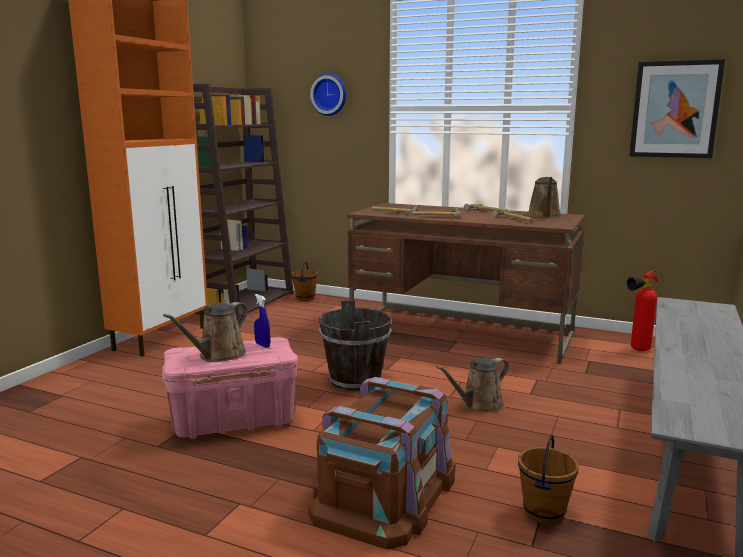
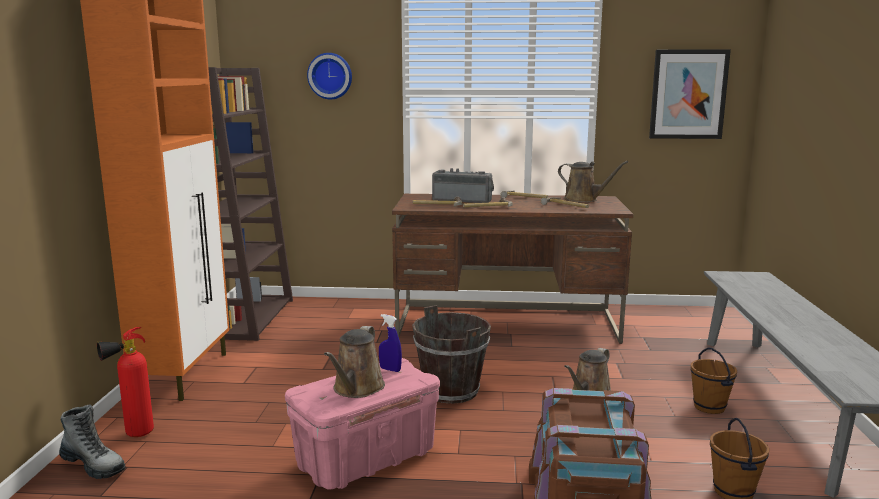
camera: 20 degrees left, 0 degrees up
brown bucket [291,261,318,301] -> brown bucket moved to [690,348,737,414]
brown watering can [527,177,561,218] -> brown watering can turned 45 degrees counterclockwise [558,161,628,202]
fire extinguisher [627,270,657,351] -> fire extinguisher moved to [97,327,154,437]
none -> boot [59,405,126,479]
none -> radio [432,168,494,203]

